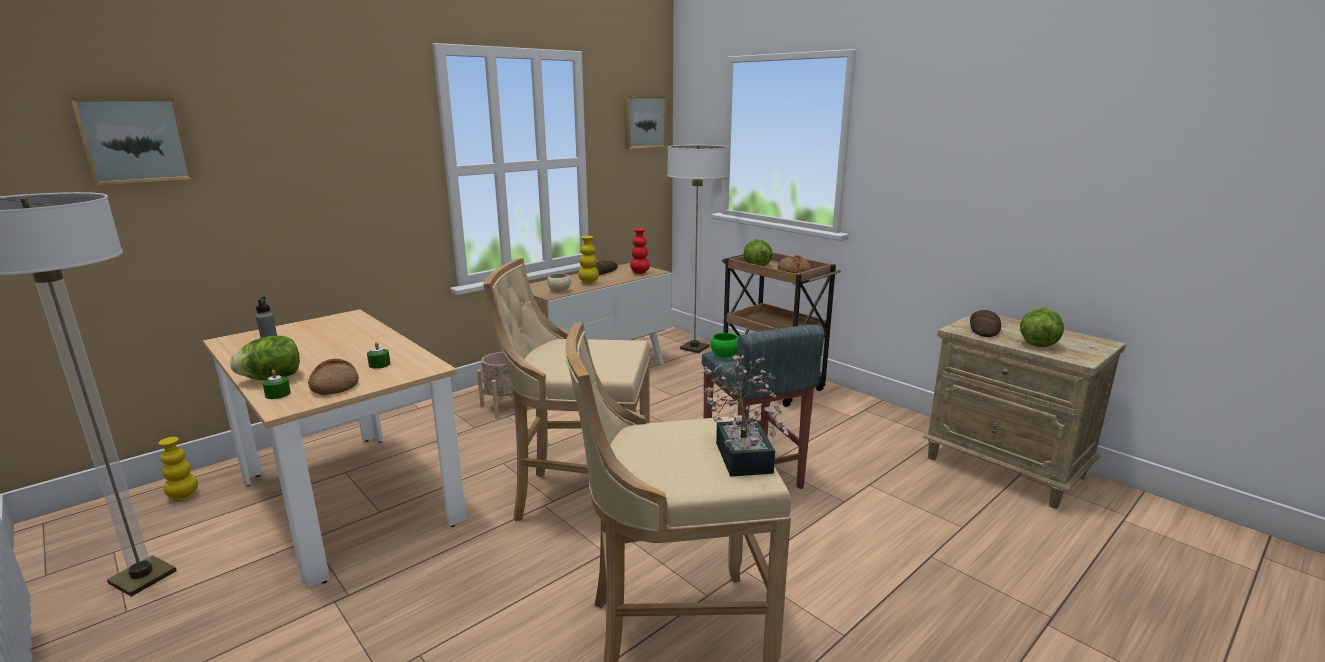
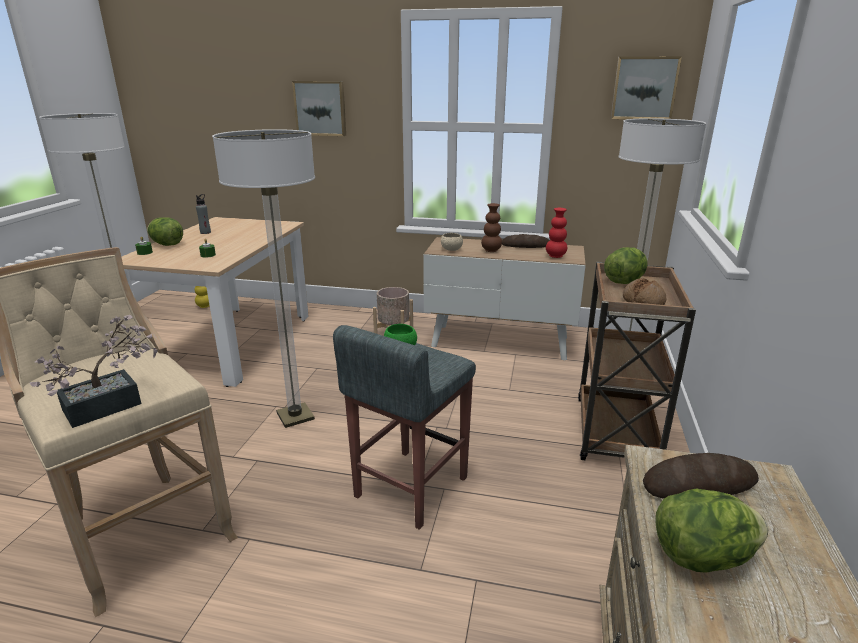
camera: 55 degrees right, 5 degrees up
picture [70,98,193,185] -> picture moved to [292,81,346,136]
bread [308,359,359,395] -> none
beige stool [483,258,650,522] -> floor lamp [212,129,315,428]
yellow vase [578,236,599,284] -> brown vase [481,203,502,252]

